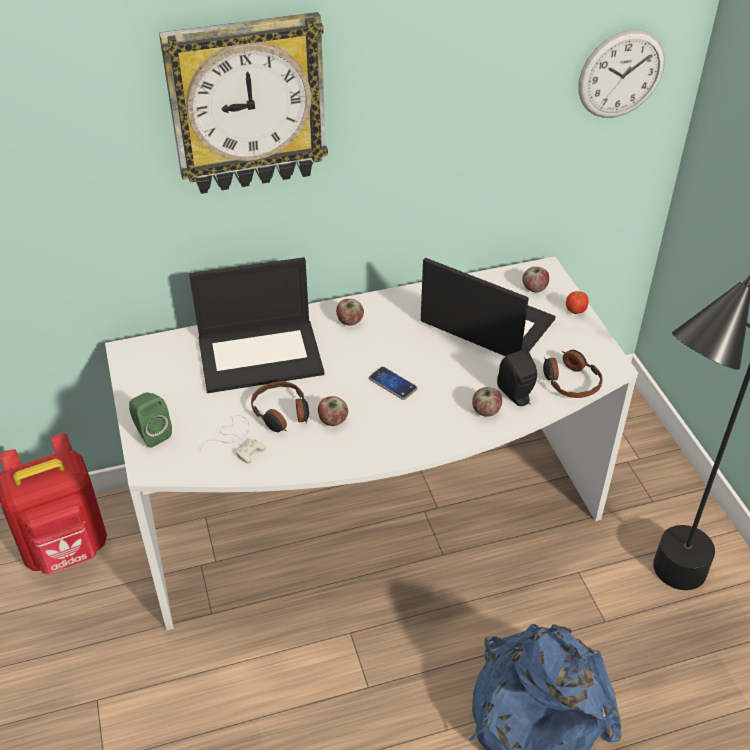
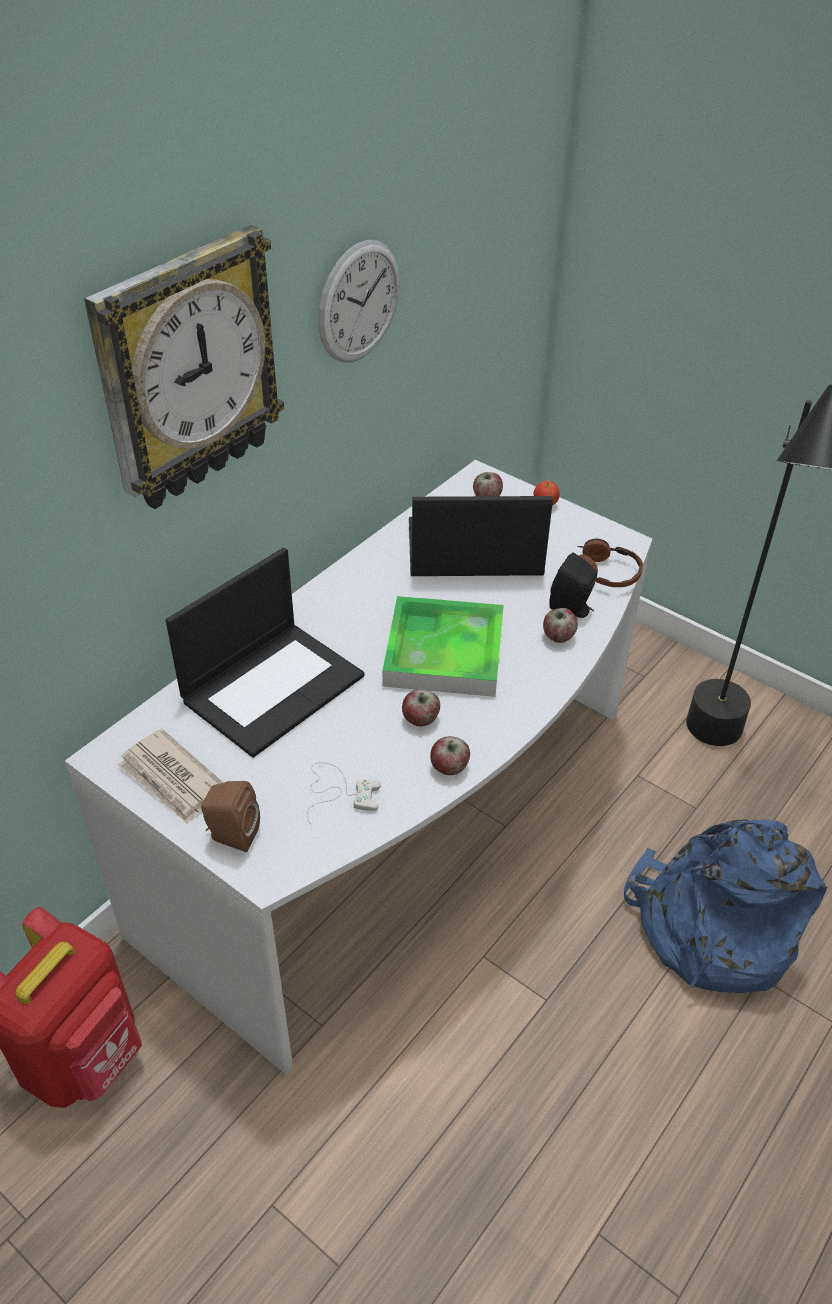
camera: 35 degrees left, 0 degrees up
green speaker [129,393,172,448] -> brown speaker [201,781,260,852]
headphones [251,381,309,432] -> none
apple [336,299,364,326] -> apple moved to [430,736,470,775]
phone [369,367,418,400] -> tray [382,596,504,697]
wall clock [578,30,665,118] -> wall clock moved to [318,240,400,363]
none -> newspaper [118,728,223,823]

